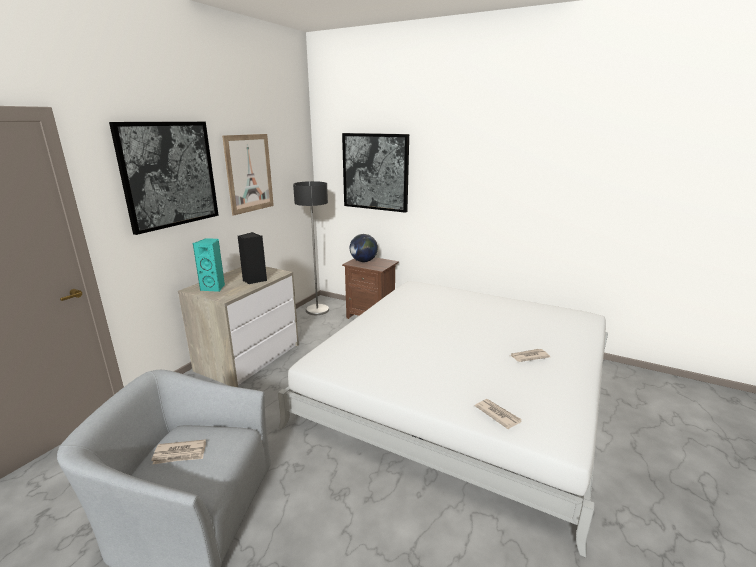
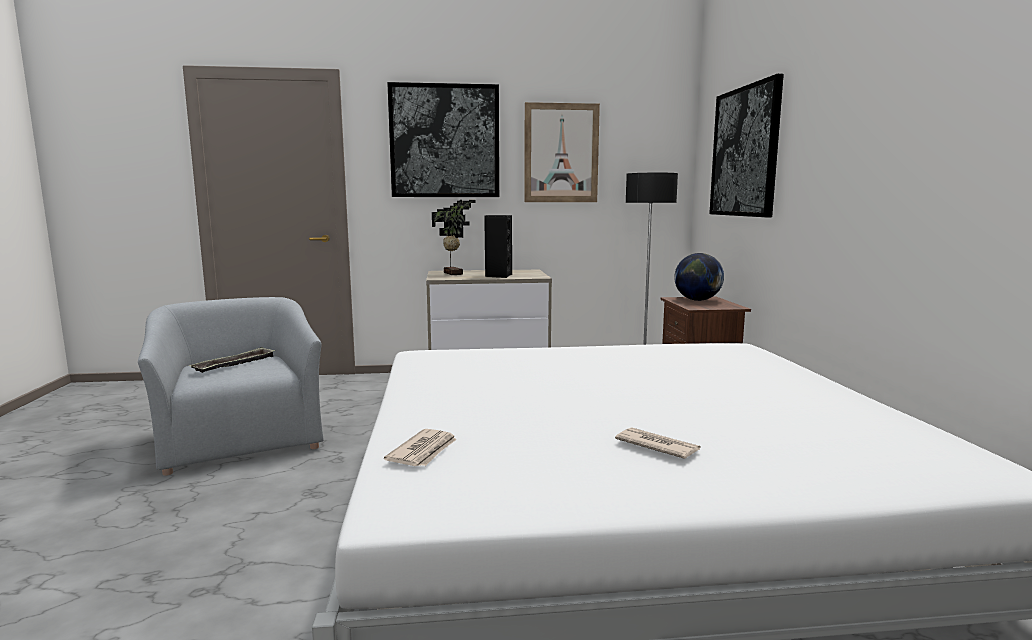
camera: 55 degrees right, 10 degrees down
newspaper [151,439,206,465] -> tray [189,347,275,373]
turquoise speaker [193,238,225,292] -> potted plant [432,200,476,275]

